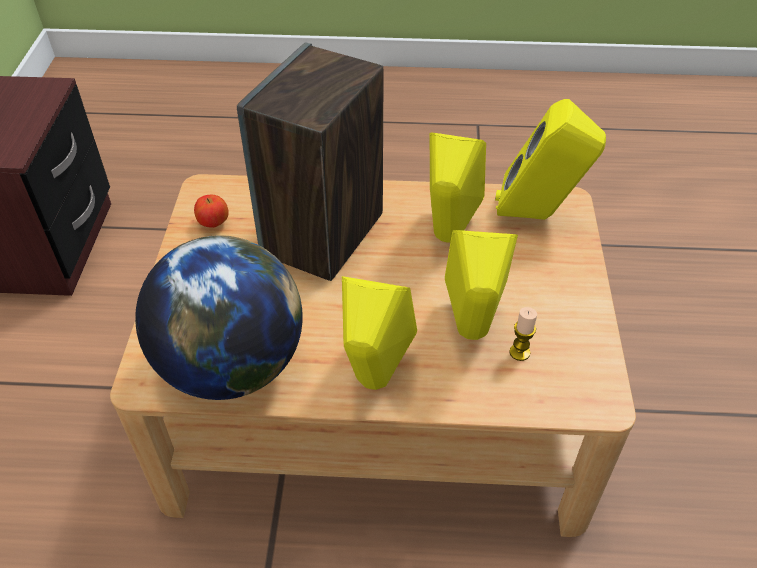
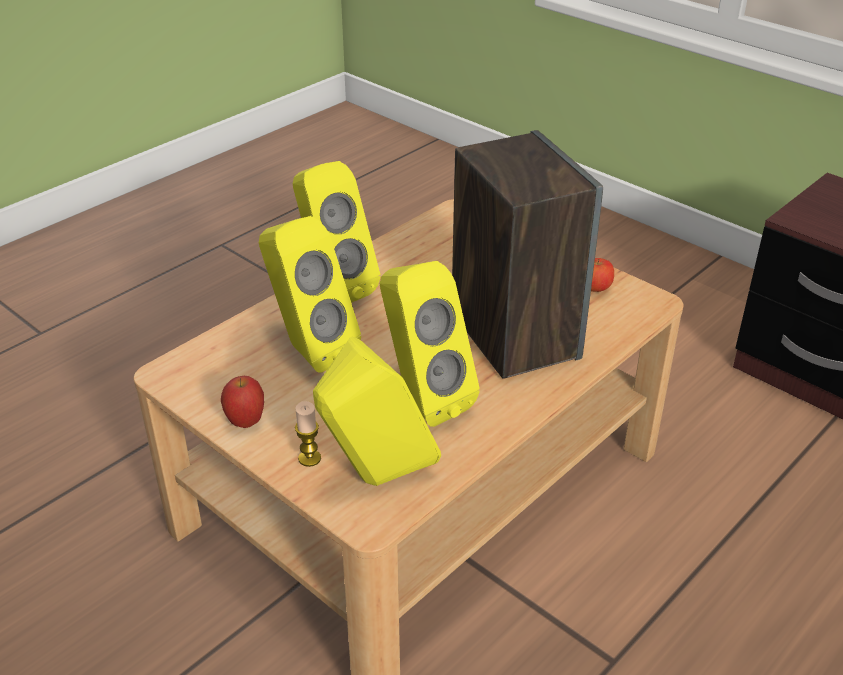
camera: 130 degrees right, 10 degrees down
globe [135,235,303,400] -> none
candle [509,307,537,361] -> candle moved to [295,401,321,467]
none -> apple [221,376,264,428]

